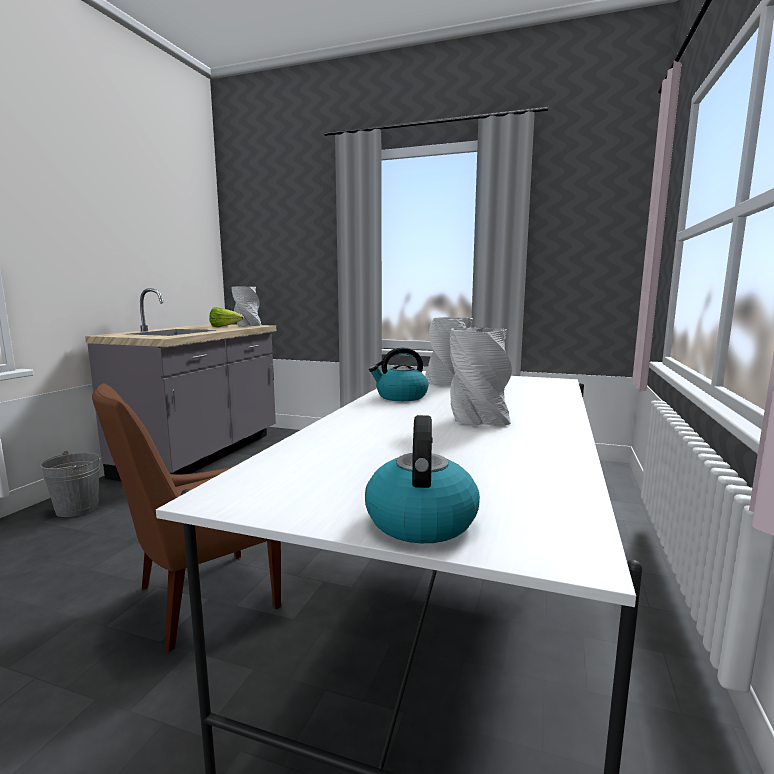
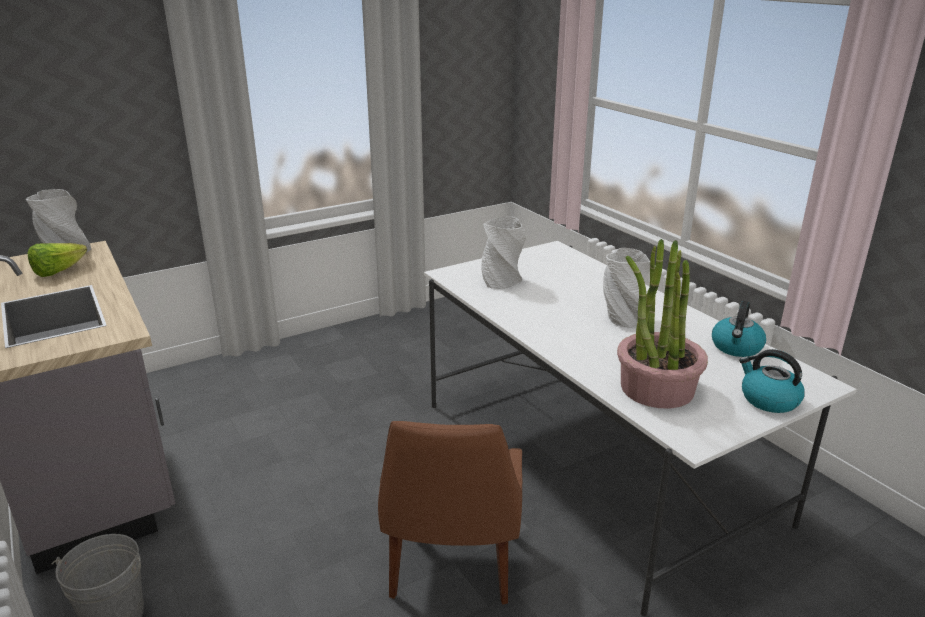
camera: 50 degrees left, 15 degrees up
kettle [369,347,428,401] -> kettle moved to [712,301,766,357]
none -> potted plant [617,239,708,408]

